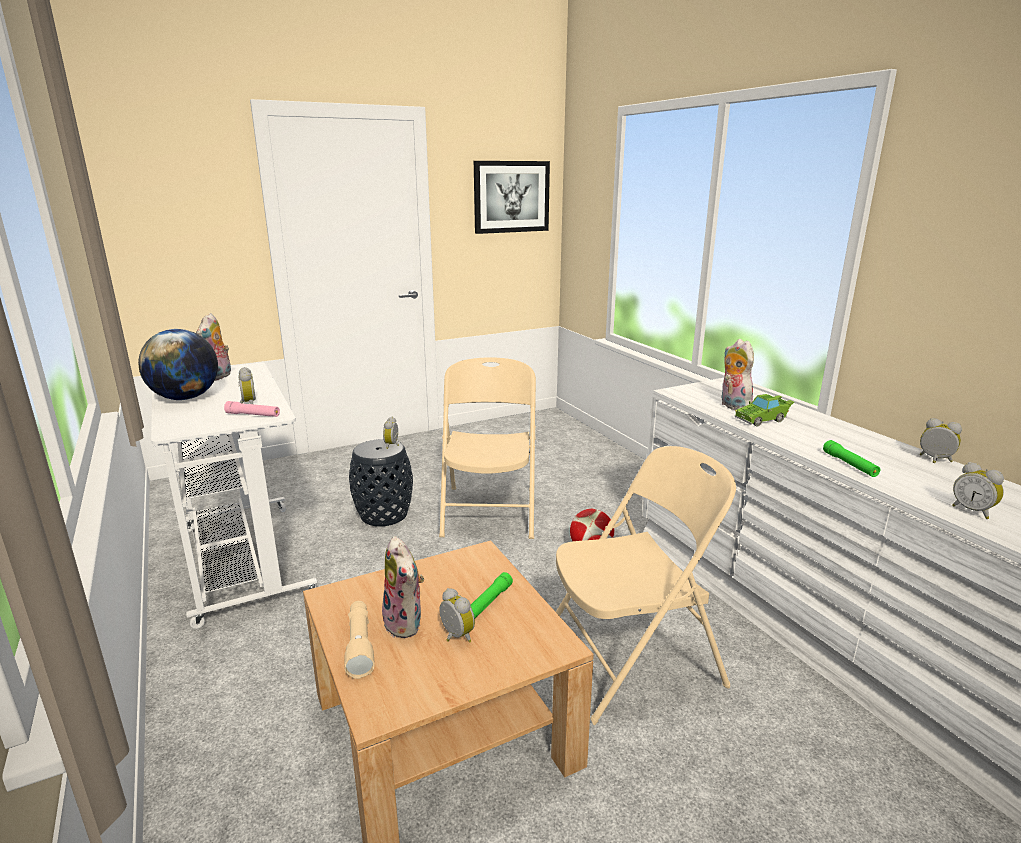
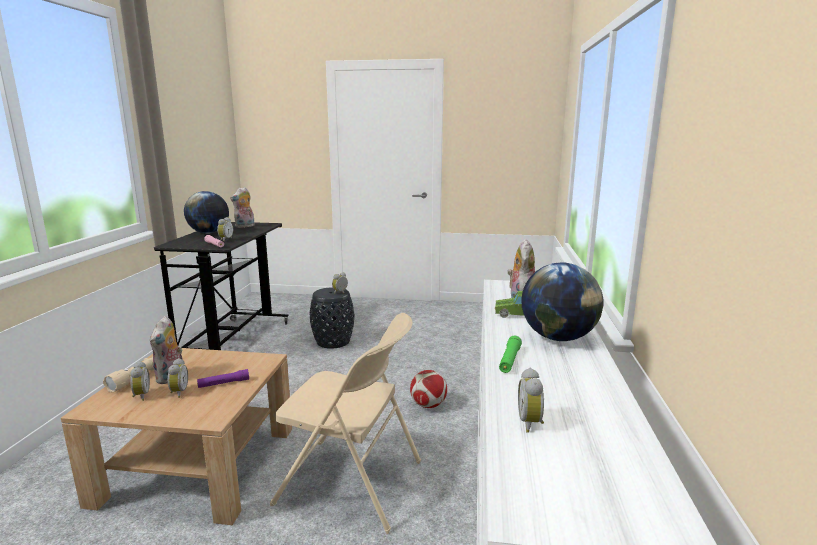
camera: 35 degrees right, 5 degrees down
white desk [151,362,317,629] -> black desk [154,222,289,350]
beige chair [439,357,536,539] -> none
green flashlight [471,572,513,618] -> purple flashlight [197,369,249,388]
picture [474,161,550,234] -> none
alarm clock [920,418,962,463] -> alarm clock moved to [130,361,150,401]
none -> globe [522,262,603,341]

